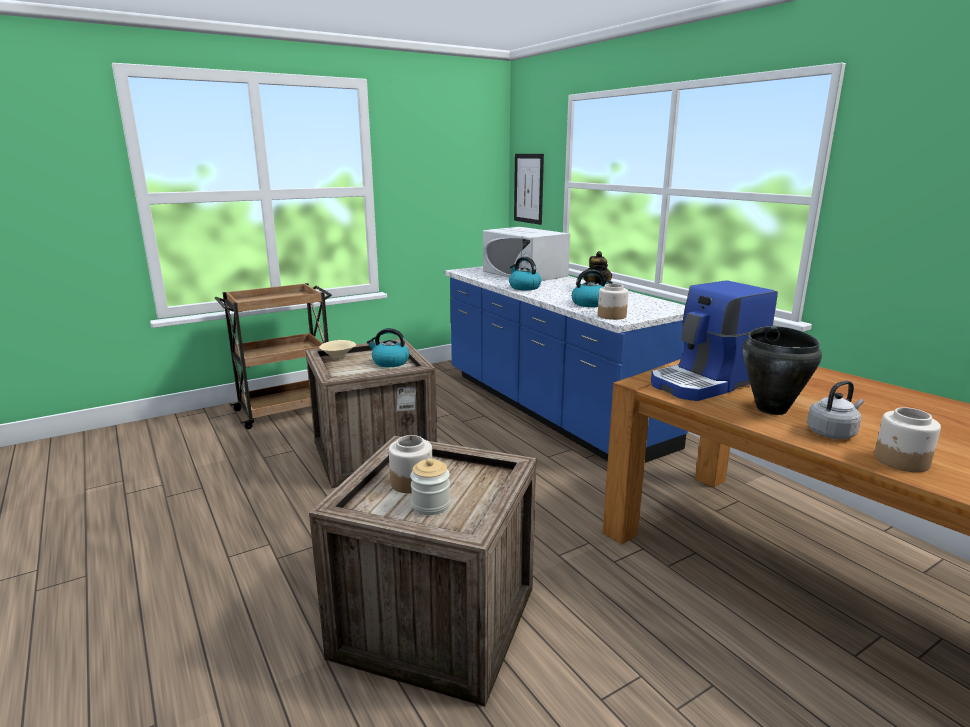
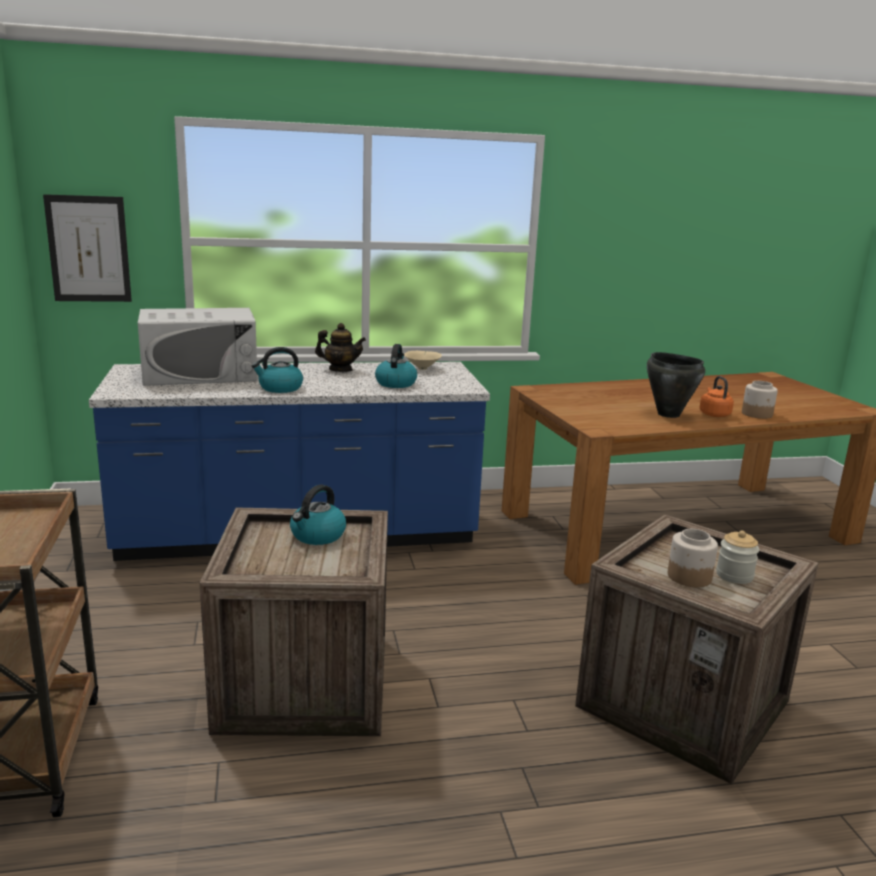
camera: 70 degrees left, 0 degrees up
beige bowl [319,340,356,359] -> beige bowl moved to [404,351,442,370]
jar [598,284,628,320] -> none
coffee machine [651,280,778,401] -> none
grey kettle [807,380,864,439] -> orange kettle [700,376,734,417]

